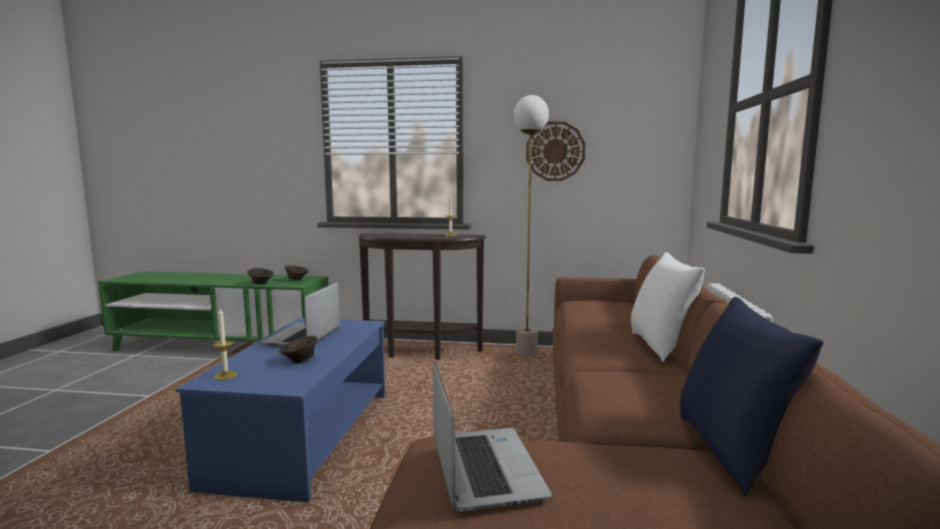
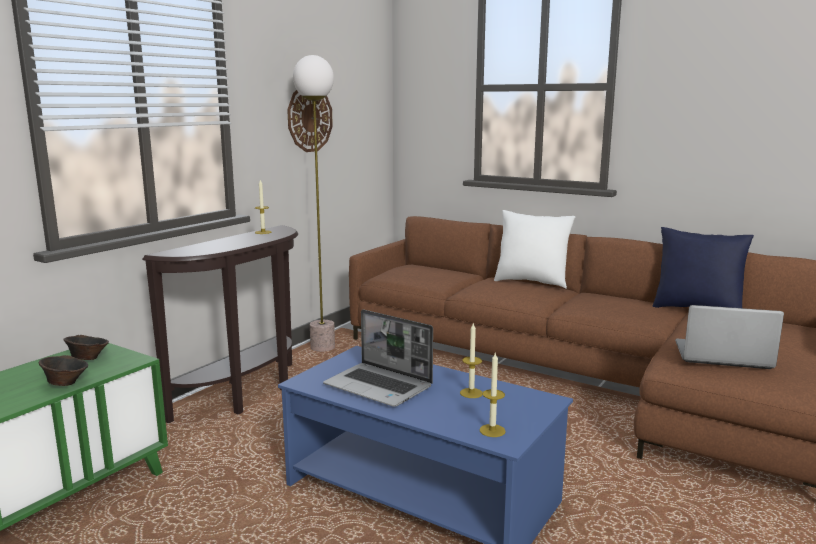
camera: 65 degrees left, 5 degrees up
brown bowl [279,336,318,364] -> candle [460,324,483,398]

